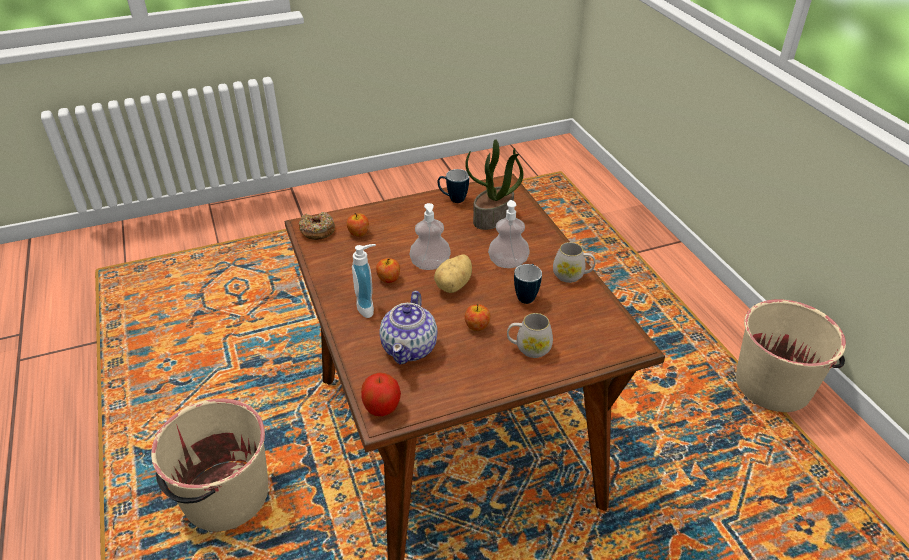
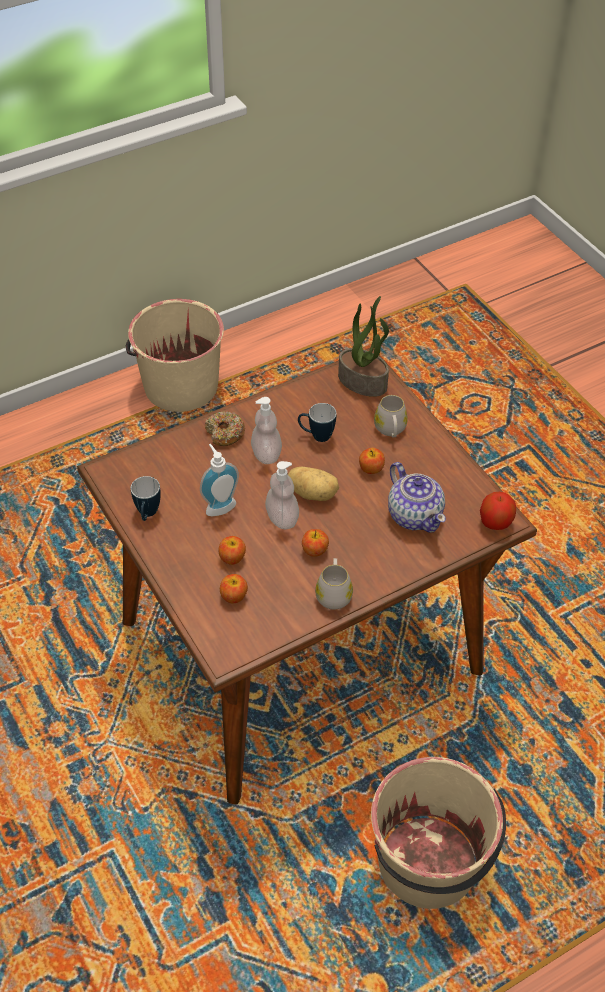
camera: 100 degrees left, 10 degrees up
donut [299,212,335,240] -> donut moved to [205,411,245,446]
soap dispenser [352,244,376,318] -> soap dispenser moved to [200,444,239,516]
teapot [379,291,437,365] -> teapot turned 60 degrees clockwise [388,462,446,533]
potted plant [465,139,523,230] -> potted plant moved to [338,296,389,397]
white mug [553,242,595,283] -> white mug moved to [315,558,353,610]
none -> apple [218,536,246,565]

